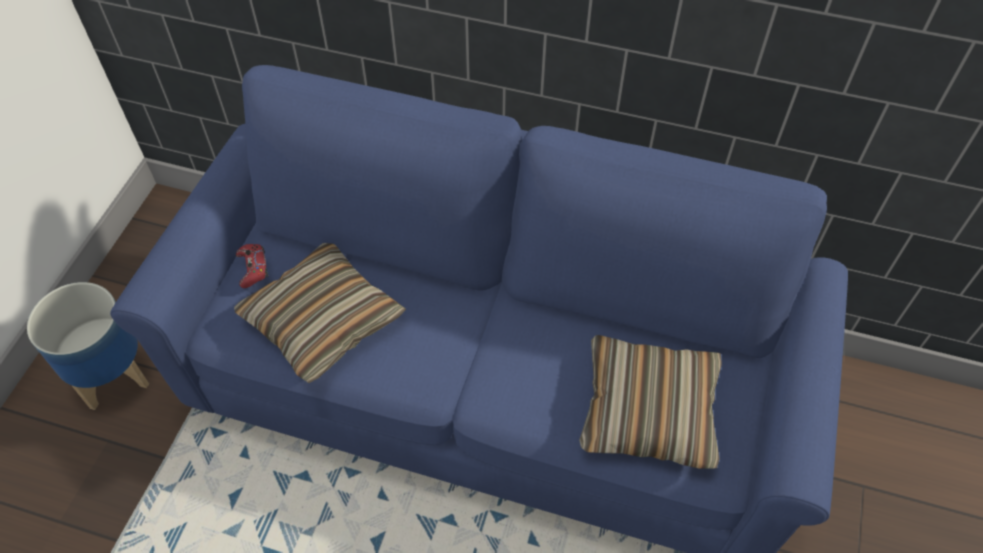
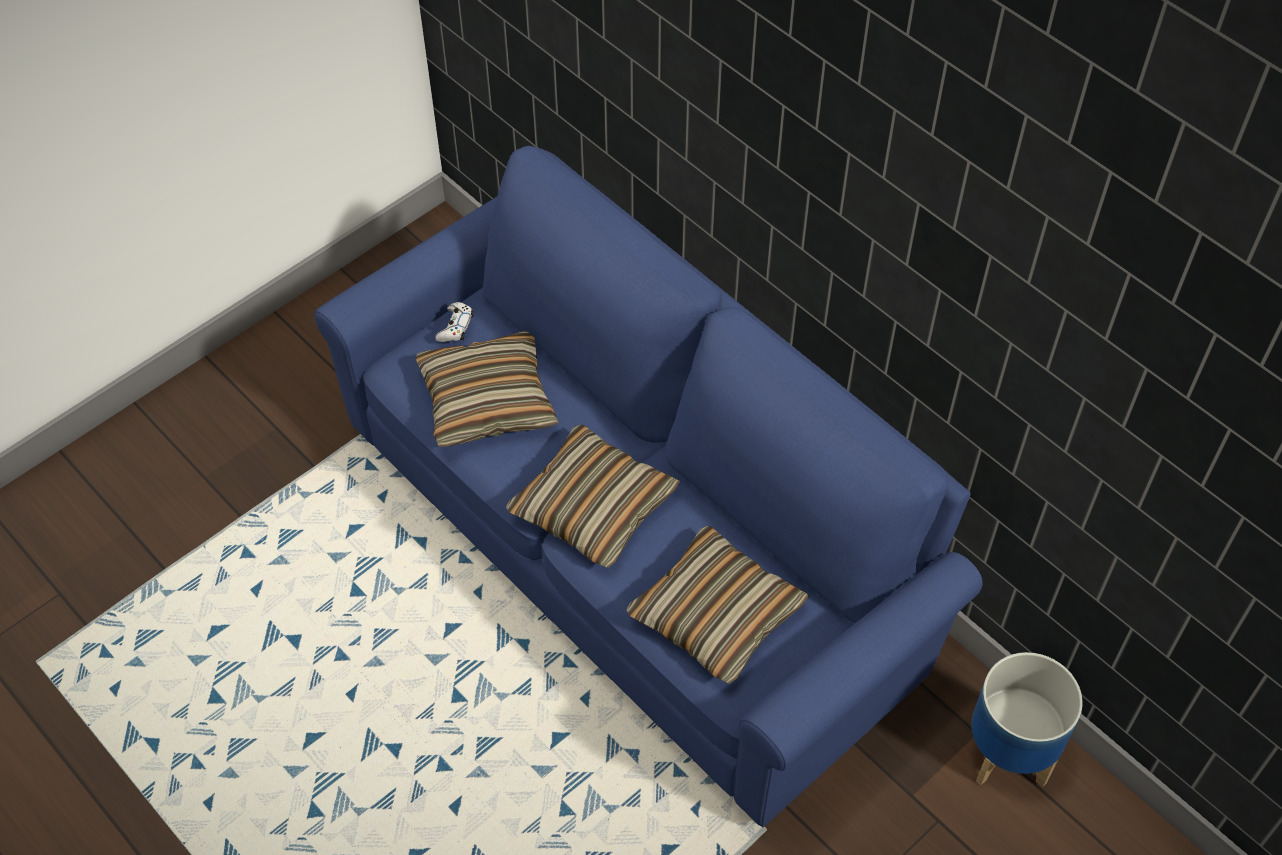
camera: 30 degrees right, 0 degrees up
planter [27,282,149,410] -> planter moved to [971,652,1082,787]
red game controller [236,244,268,288] -> white game controller [435,302,474,342]
none -> pillow [506,424,680,568]

